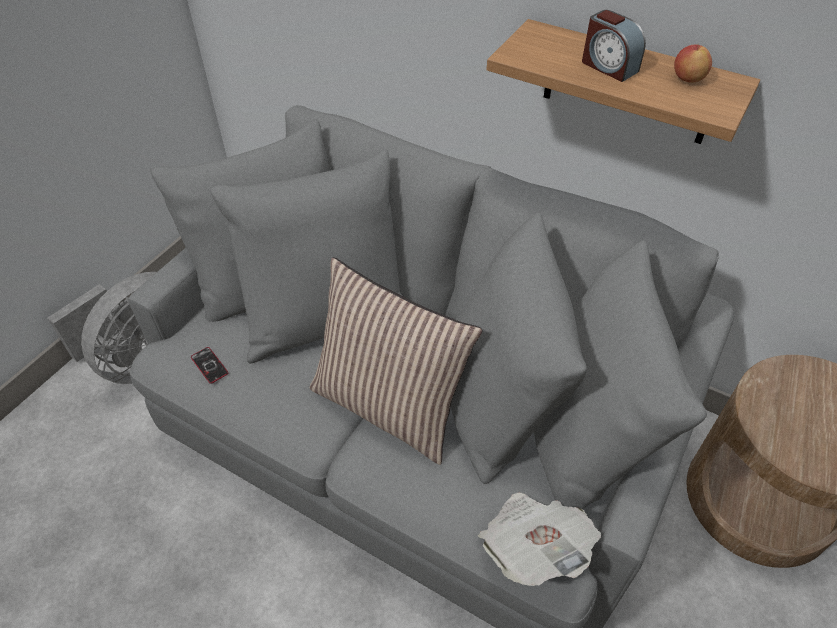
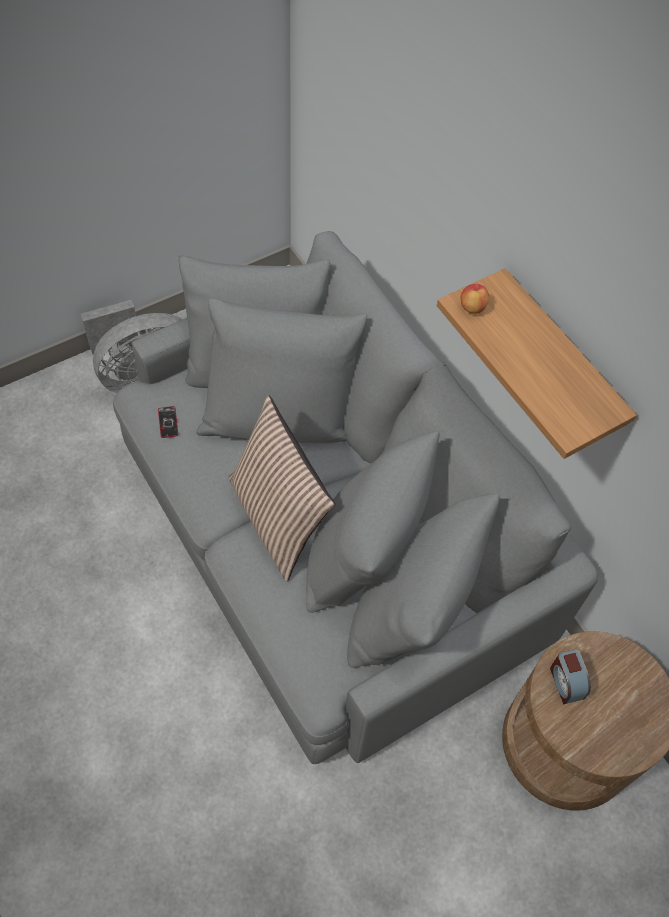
camera: 25 degrees right, 10 degrees up
newspaper [478,493,601,586] -> none
alarm clock [582,10,646,82] -> alarm clock moved to [550,649,591,704]
apple [674,45,712,83] -> apple moved to [461,284,489,314]

